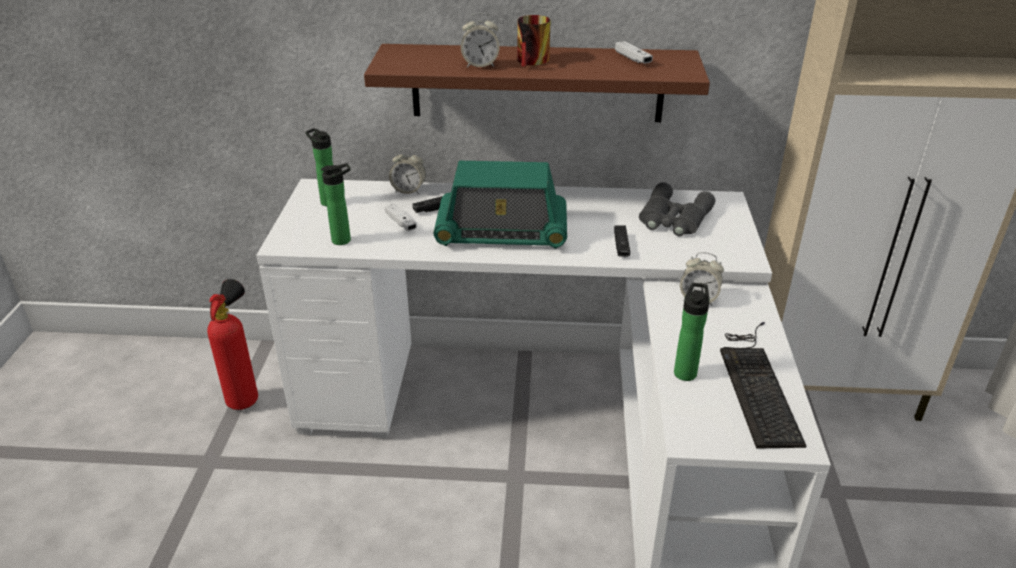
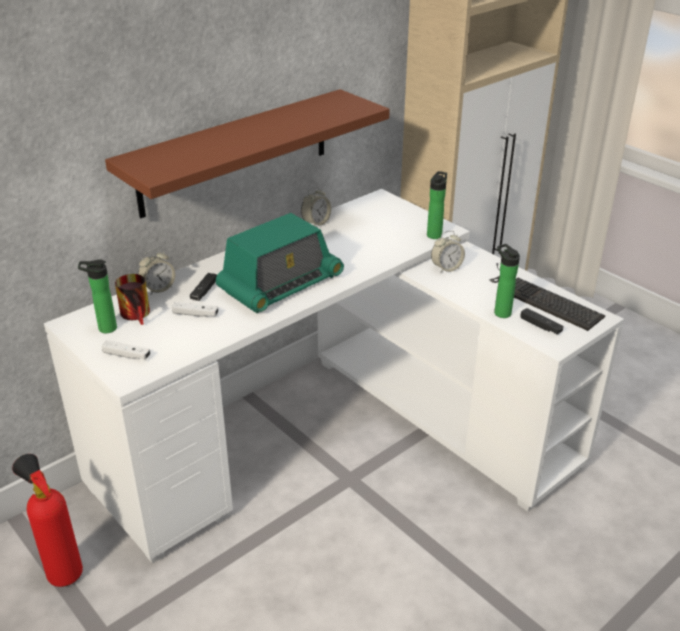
camera: 45 degrees left, 0 degrees up
bottle [321,163,351,245] -> bottle moved to [427,171,447,239]
alarm clock [461,13,500,68] -> alarm clock moved to [301,186,331,226]
mug [517,15,550,67] -> mug moved to [115,274,150,325]
black game controller [614,225,630,257] -> black game controller moved to [520,308,564,335]
white game controller [615,41,653,64] -> white game controller moved to [102,340,150,360]
grey binoculars [639,182,715,236] -> none

